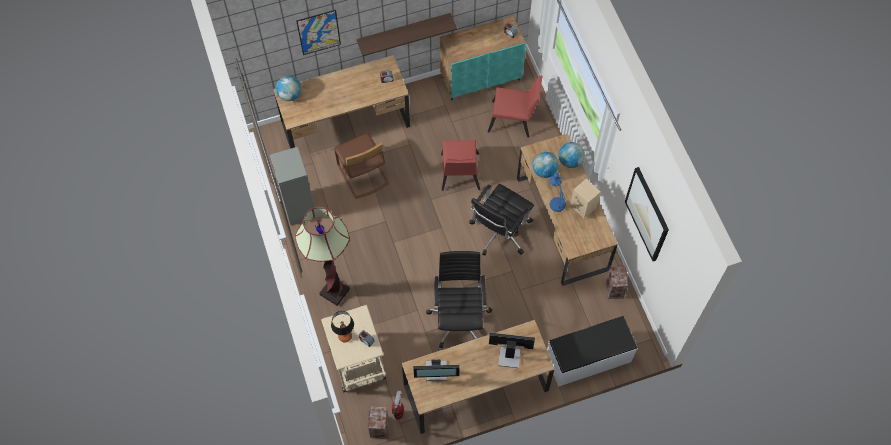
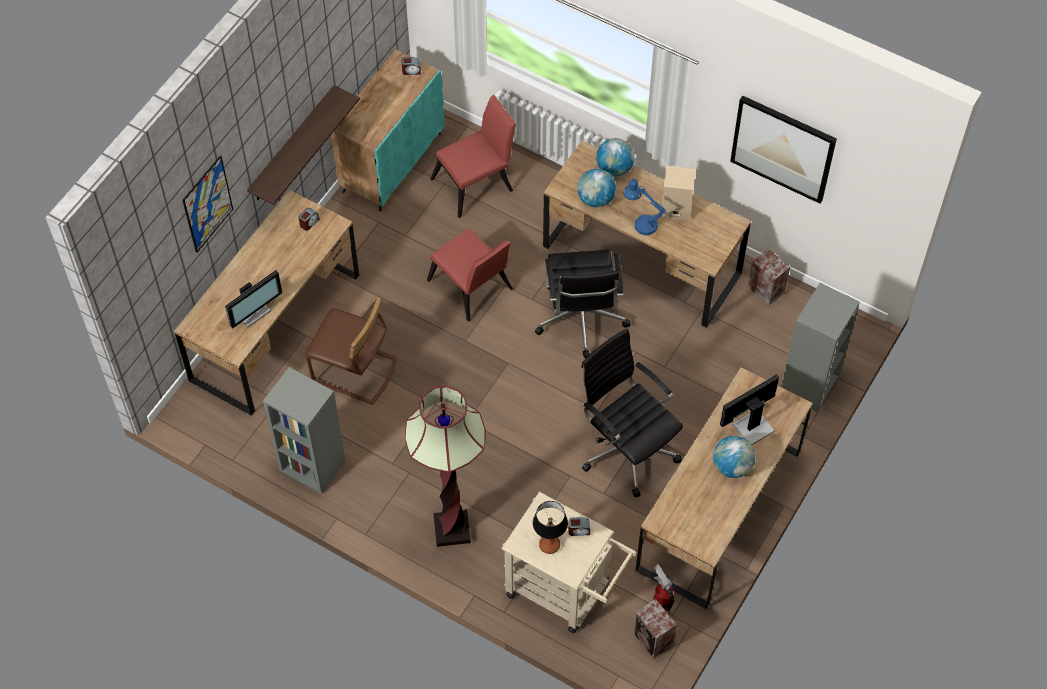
camera: 40 degrees left, 5 degrees down
globe [276,76,301,101] -> globe moved to [713,436,755,478]
monitor [413,359,459,381] -> monitor moved to [225,270,282,329]
white bench [547,316,638,387] -> grey bookcase [781,283,860,412]

